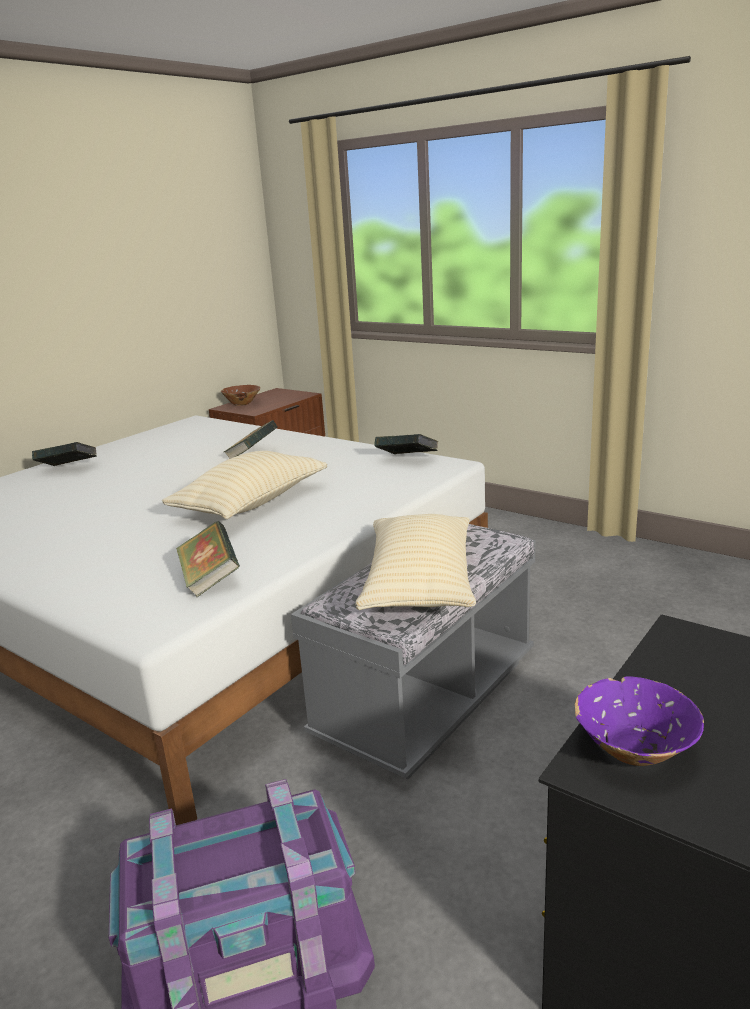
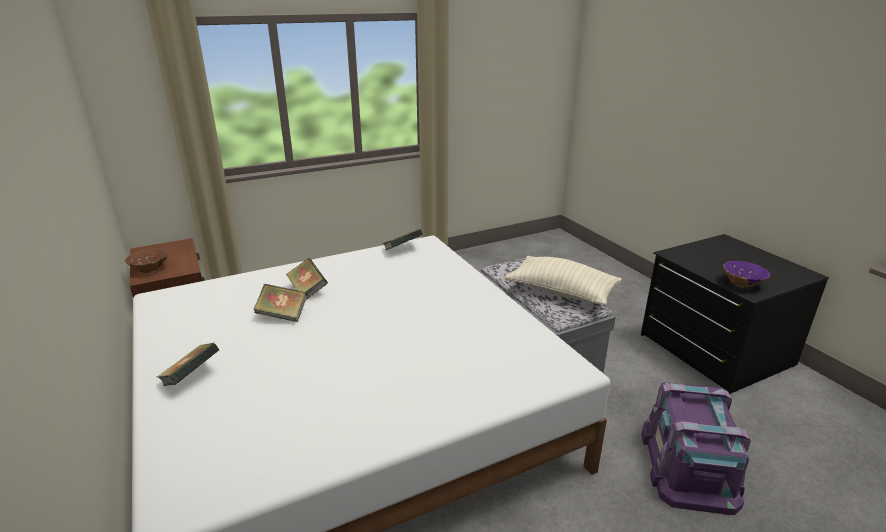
camera: 65 degrees left, 5 degrees up
beige pillow [162,451,327,519] -> none
book [176,521,240,597] -> book moved to [253,284,307,322]

